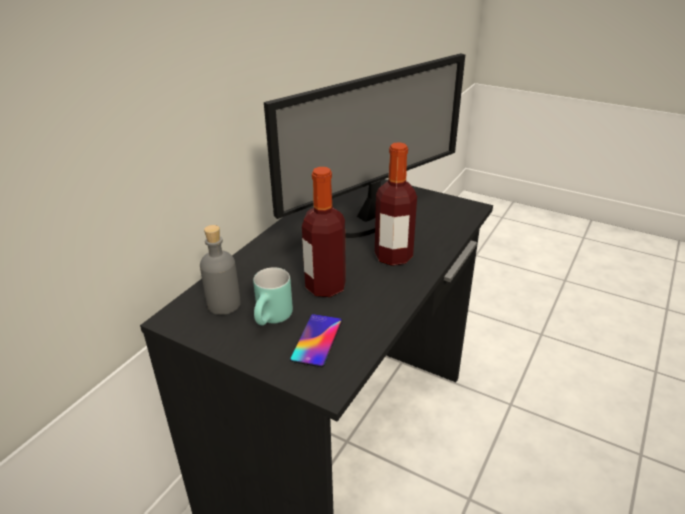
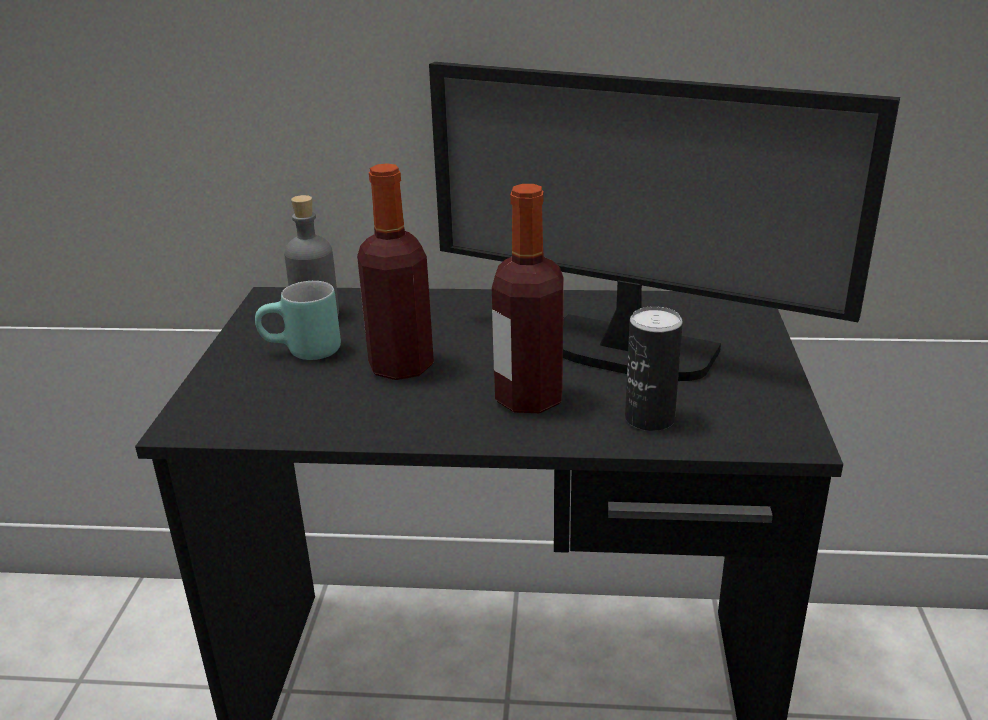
camera: 65 degrees right, 5 degrees down
phone [290,314,342,367] -> none
none -> can [625,306,683,431]

